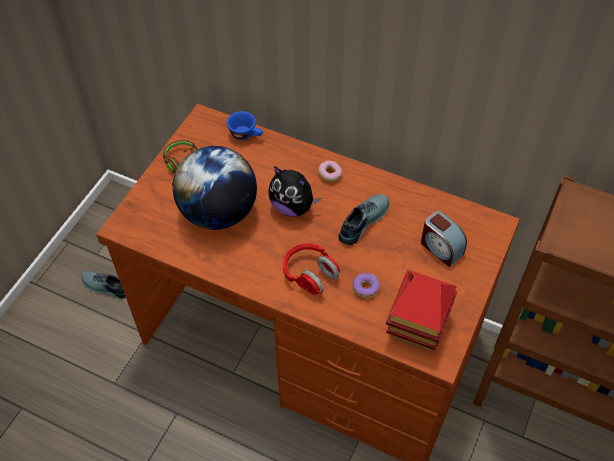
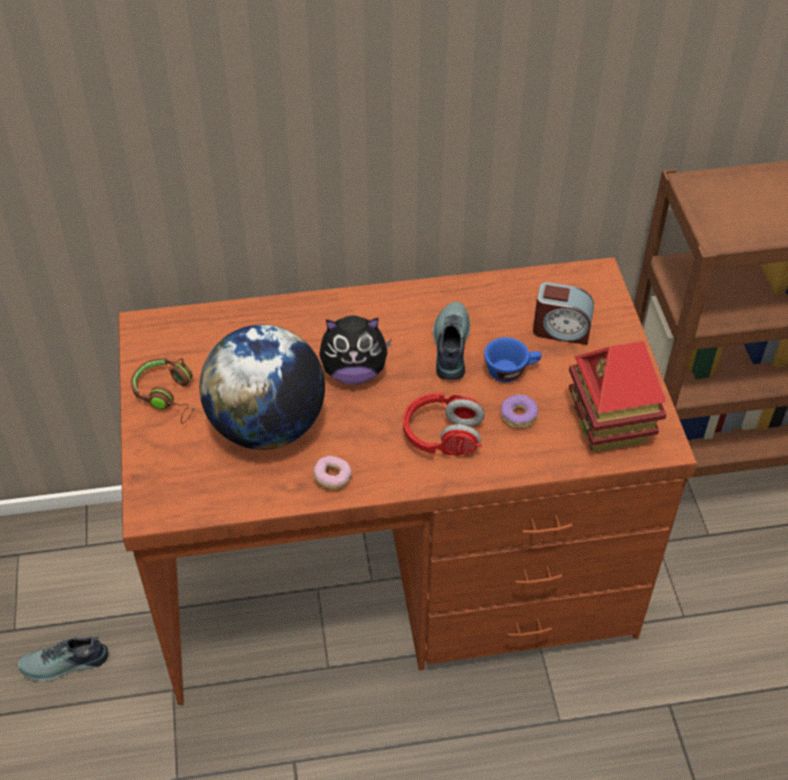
camera: 35 degrees left, 5 degrees down
blue cup [227,111,263,140] -> blue cup moved to [484,337,541,382]
donut [318,161,342,182] -> donut moved to [313,456,352,490]

